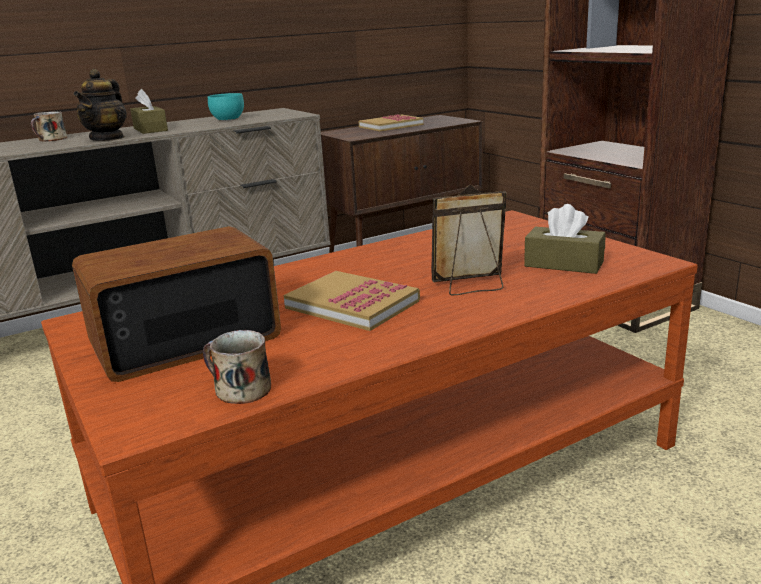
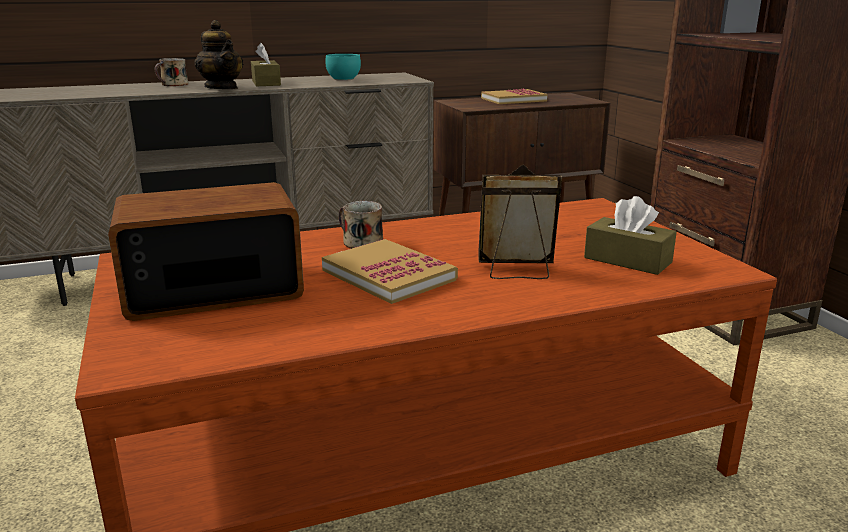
camera: 10 degrees right, 0 degrees up
teapot [73,69,127,141] -> teapot turned 60 degrees counterclockwise [195,20,243,89]
mug [203,330,271,404] -> mug moved to [339,201,383,249]

